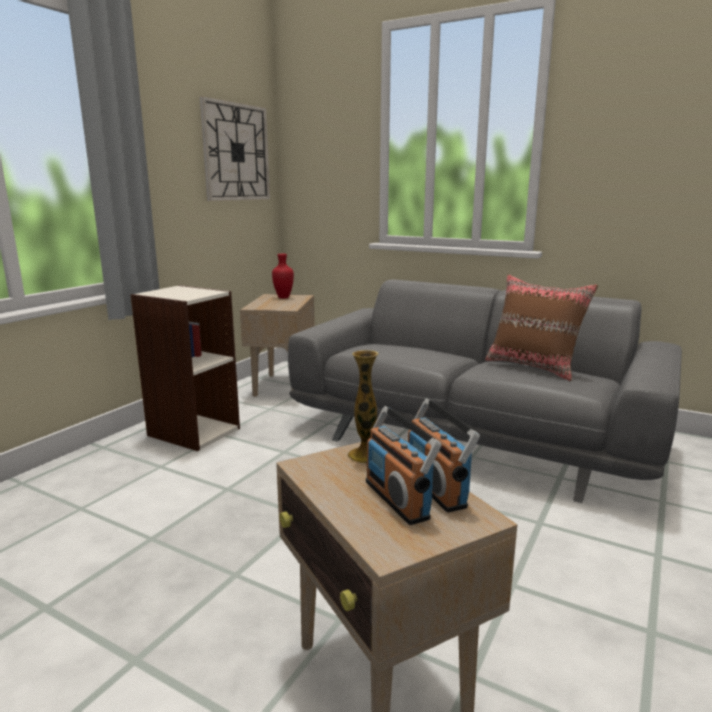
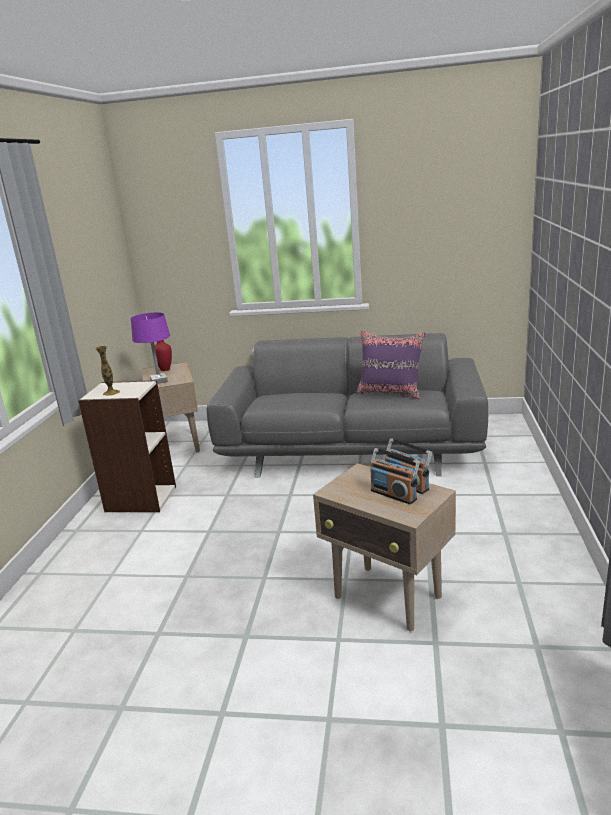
camera: 20 degrees left, 5 degrees up
wall clock [200,96,270,201] -> none
vase [347,350,379,464] -> vase moved to [95,346,120,396]
brown pillow [485,274,598,381] -> purple pillow [356,331,425,399]
none -> purple table lamp [131,312,170,384]

